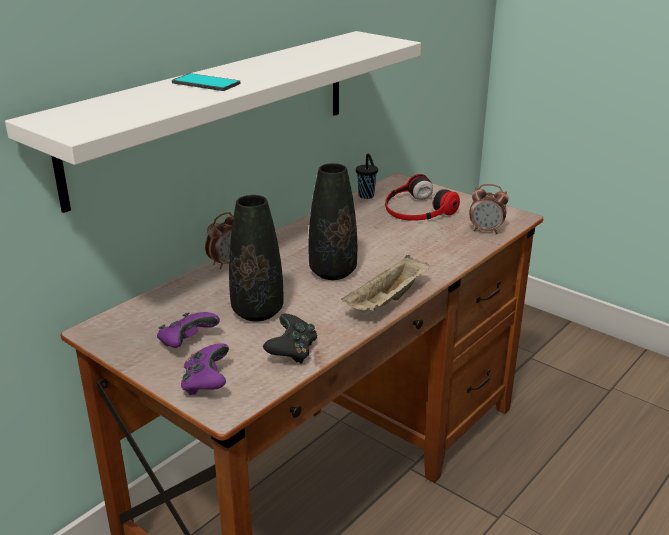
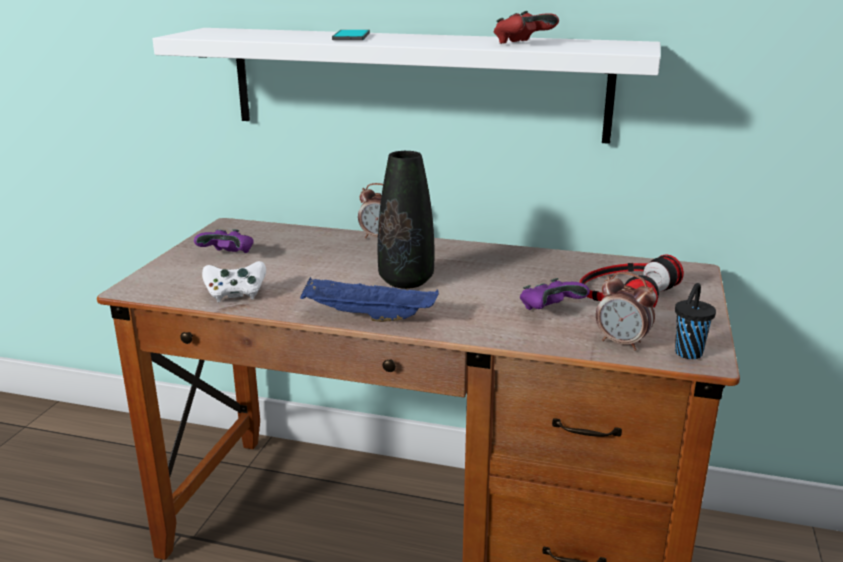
camera: 65 degrees right, 5 degrees down
purple game controller [181,343,229,395] -> purple game controller moved to [520,278,590,310]
black vase [229,195,283,322] -> none
black game controller [263,313,317,364] -> white game controller [202,261,266,302]
beige tray [341,255,430,311] -> blue tray [300,277,439,322]
black cup [356,154,378,199] -> black cup moved to [675,283,716,359]
alarm clock [470,184,509,234] -> alarm clock turned 45 degrees counterclockwise [596,272,657,351]
none -> red game controller [494,11,559,44]

